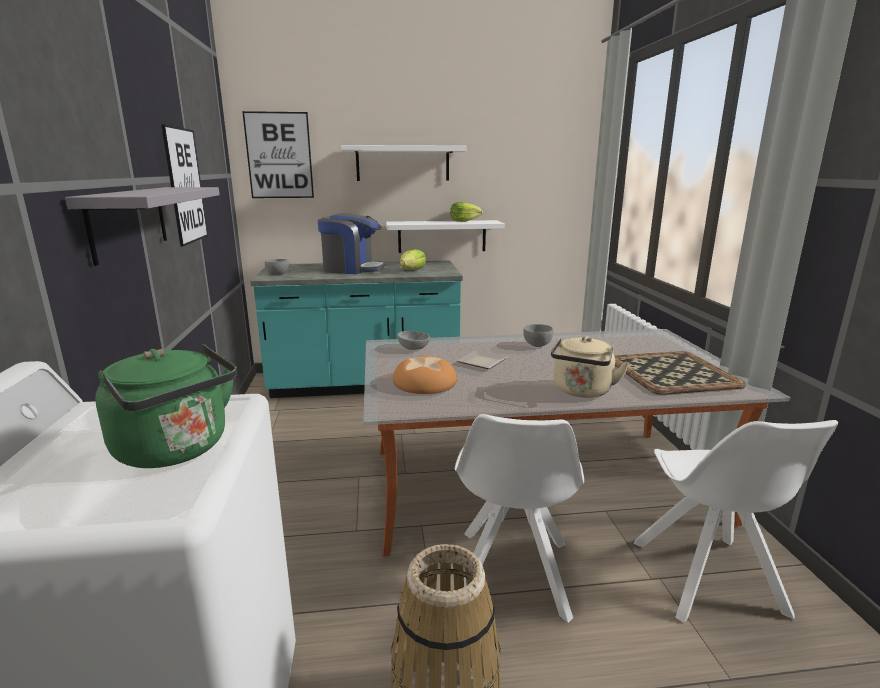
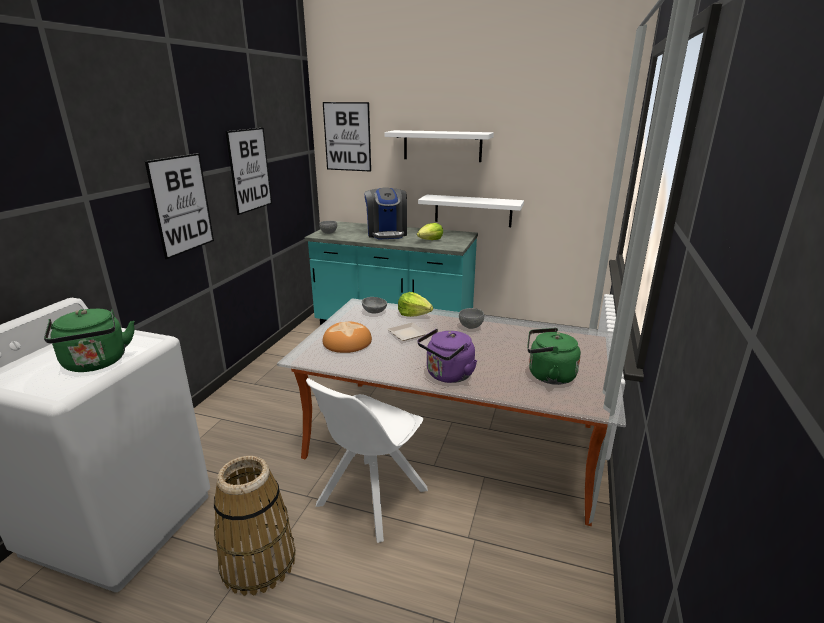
camera: 25 degrees right, 5 degrees up
grey shelf [65,187,220,266] -> picture [145,153,214,259]
coffee machine [318,213,385,274] -> coffee machine turned 45 degrees clockwise [364,187,407,239]
lettuce [450,202,483,222] -> lettuce moved to [398,292,433,317]
beige kettle [551,336,629,398] -> purple kettle [417,329,477,383]
tray [614,351,747,395] -> green kettle [527,328,581,385]
white chair [633,420,838,623] -> none

